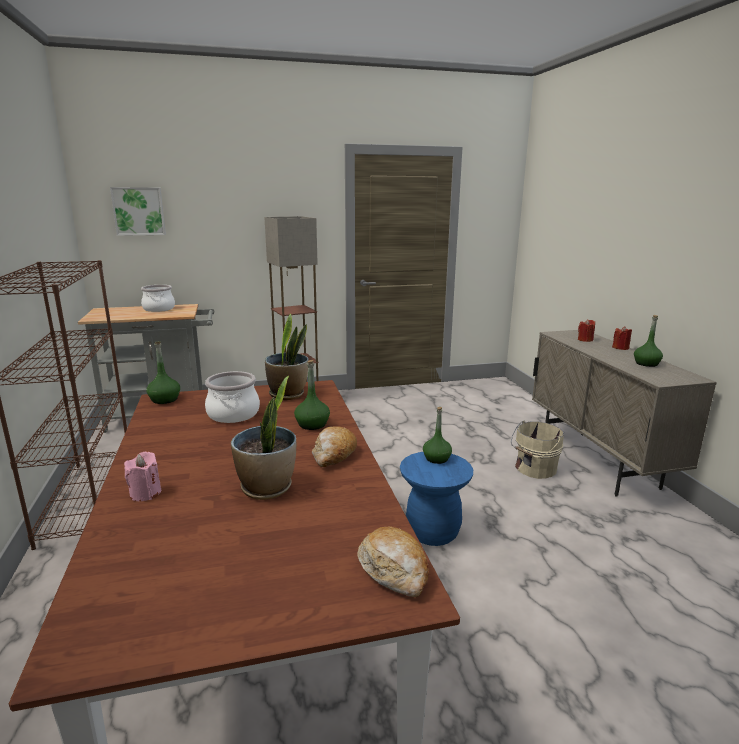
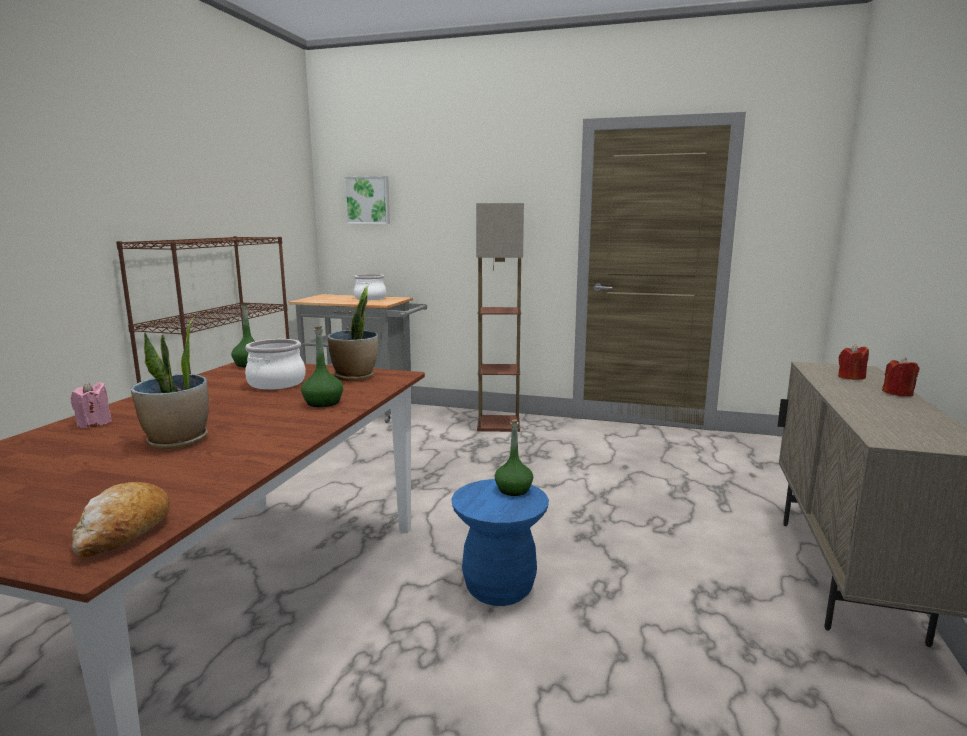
camera: 30 degrees right, 5 degrees down
bread [312,426,357,467] -> none
beige bucket [511,420,564,479] -> none
green bottle [634,315,663,367] -> none

